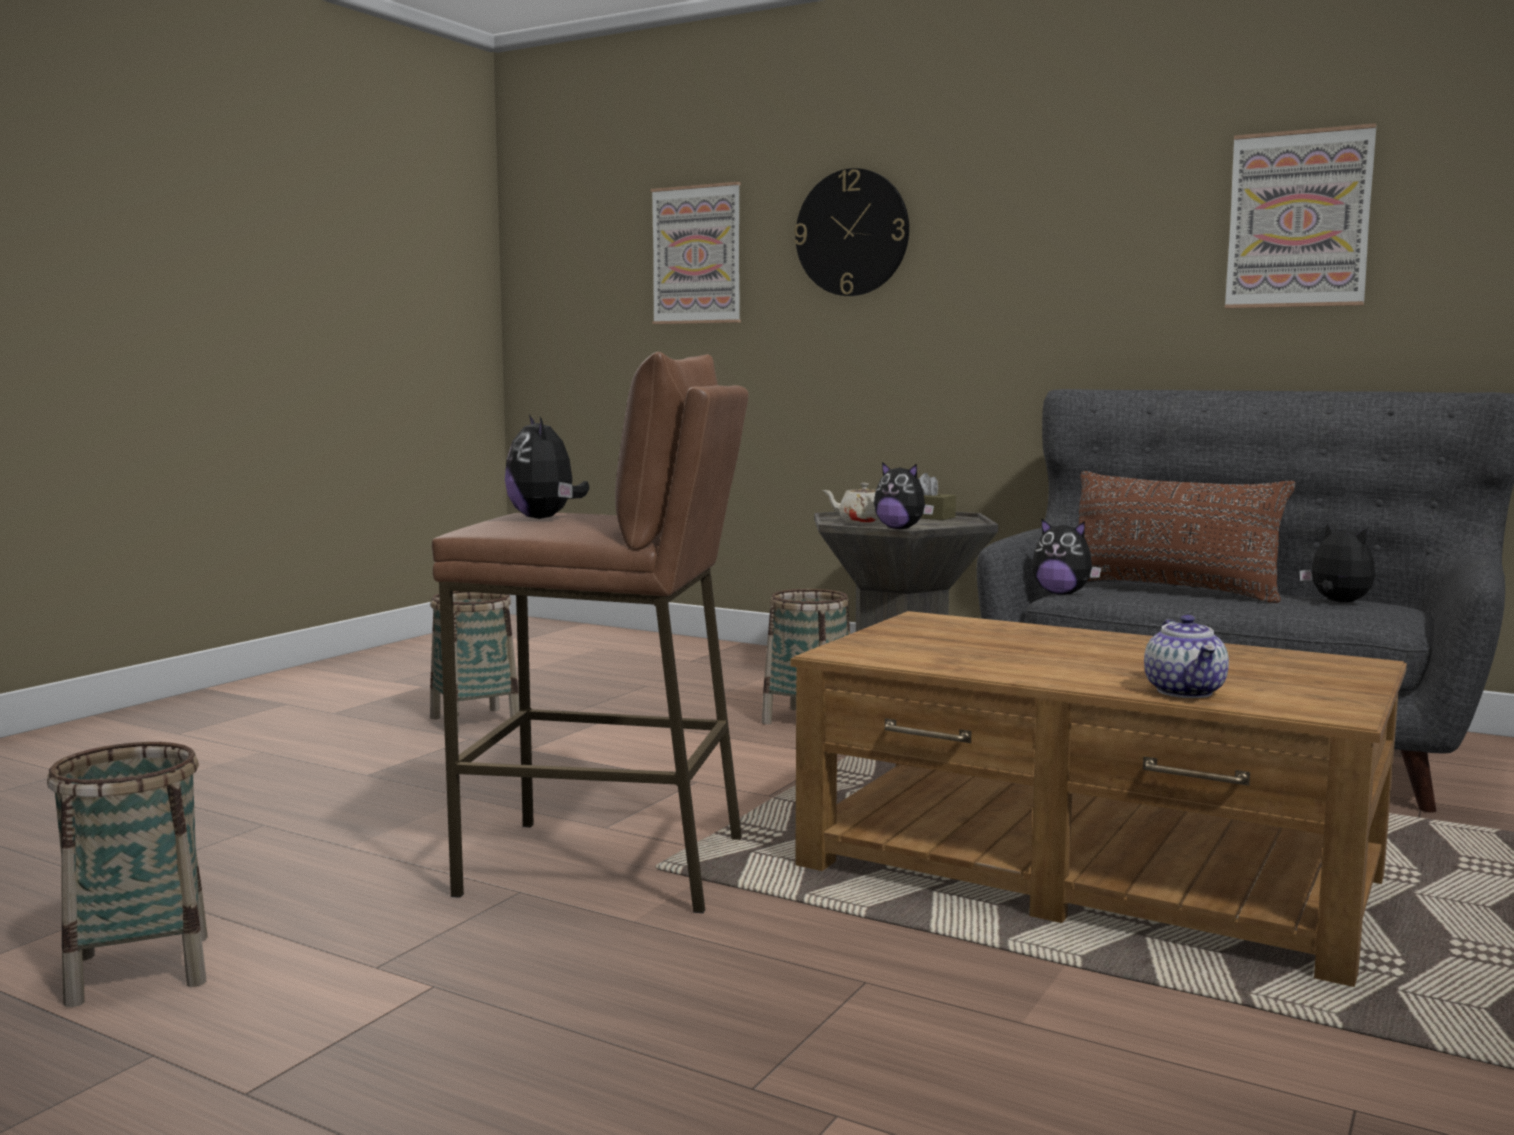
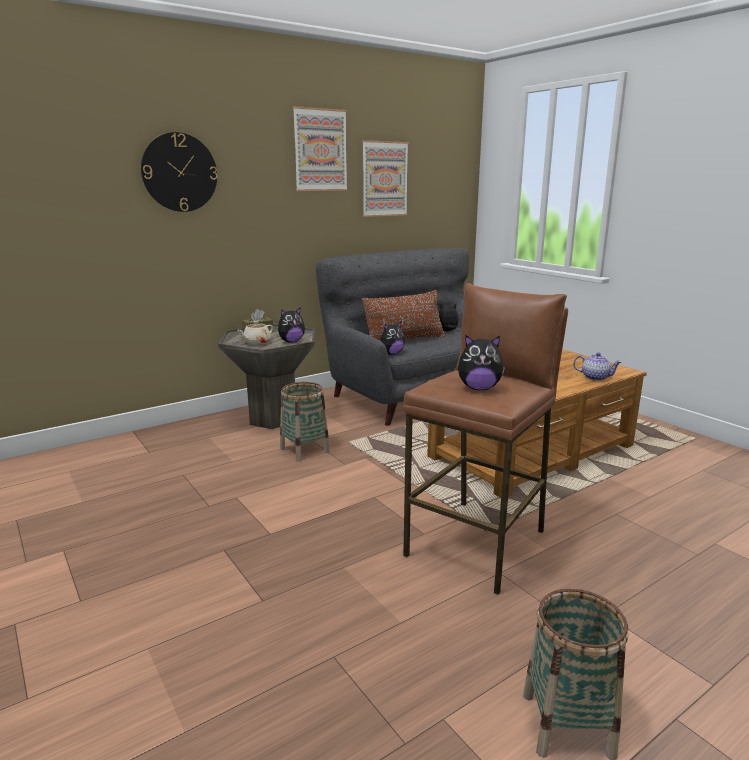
camera: 65 degrees left, 10 degrees up
basket [430,591,519,733] -> none
picture [651,182,741,324] -> picture moved to [293,106,348,191]

